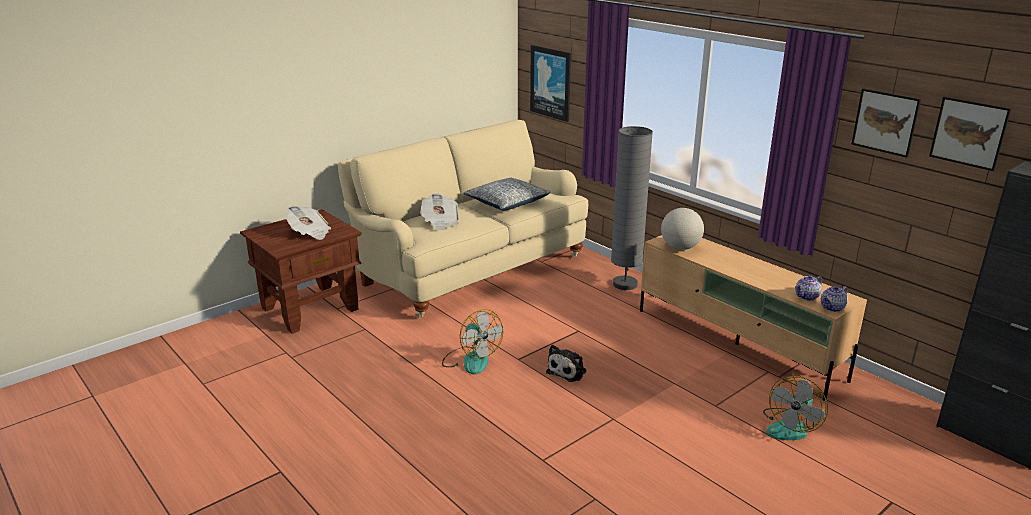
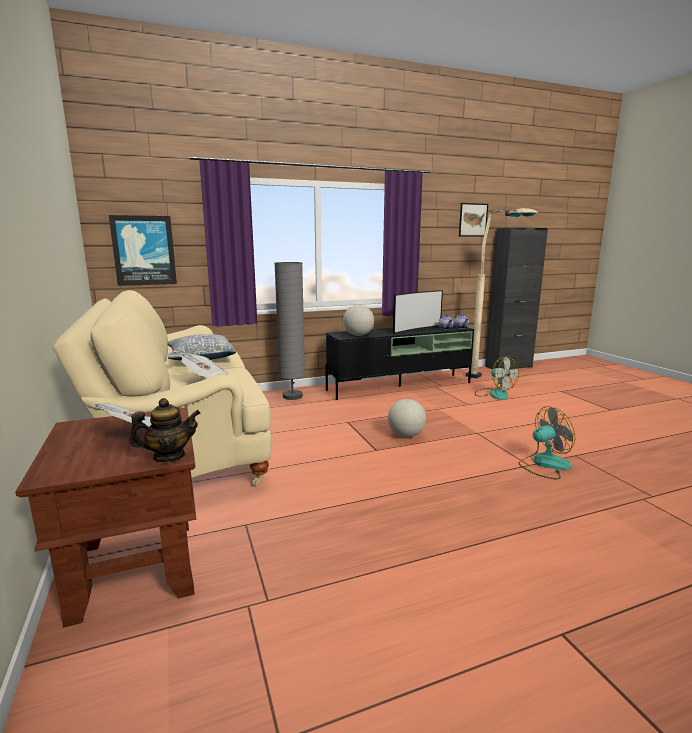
camera: 70 degrees left, 10 degrees down
fan [442,309,503,374] -> fan moved to [519,406,575,479]
plush toy [546,345,586,382] -> globe [388,399,426,437]
beige tv stand [640,235,867,401] -> black tv stand [325,325,474,400]
picture [852,88,921,158] -> none
none -> teapot [129,398,201,462]
none -> television [393,290,443,333]
none -> beige floor lamp [466,208,538,379]

